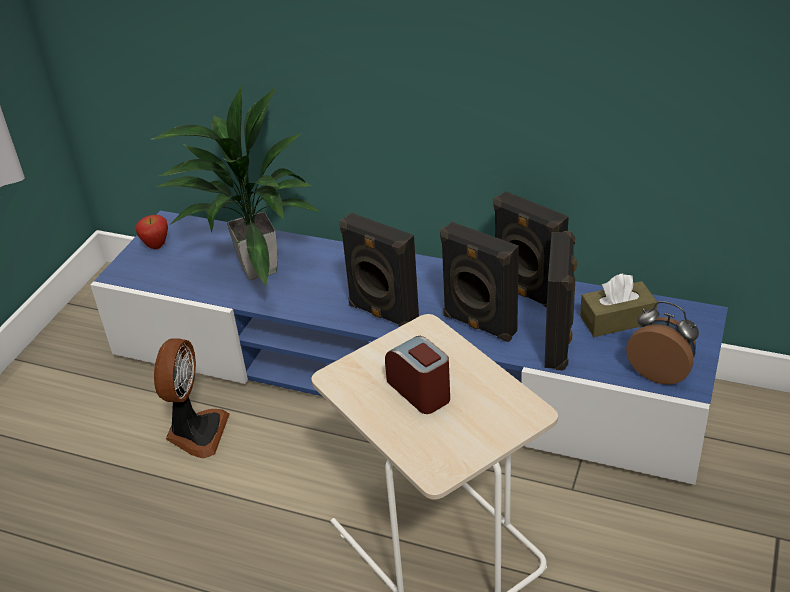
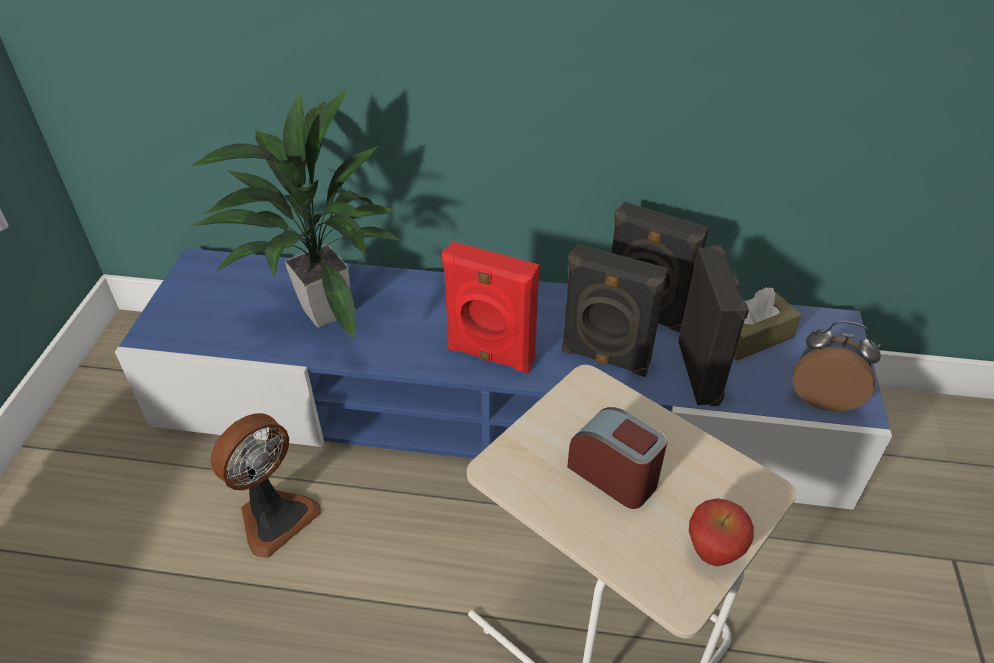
camera: 15 degrees left, 5 degrees up
apple [135,215,168,249] -> apple moved to [689,498,754,566]
fan [154,338,230,458] -> fan turned 45 degrees clockwise [211,413,321,558]
black speaker [339,213,419,326] -> red speaker [442,242,539,373]

